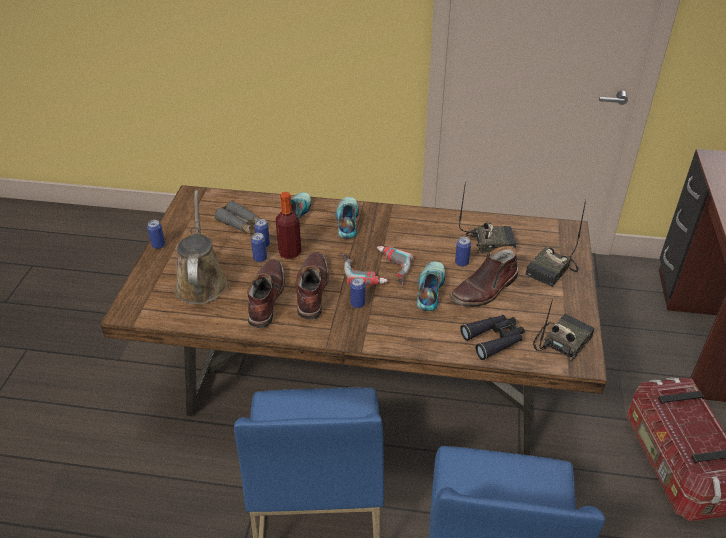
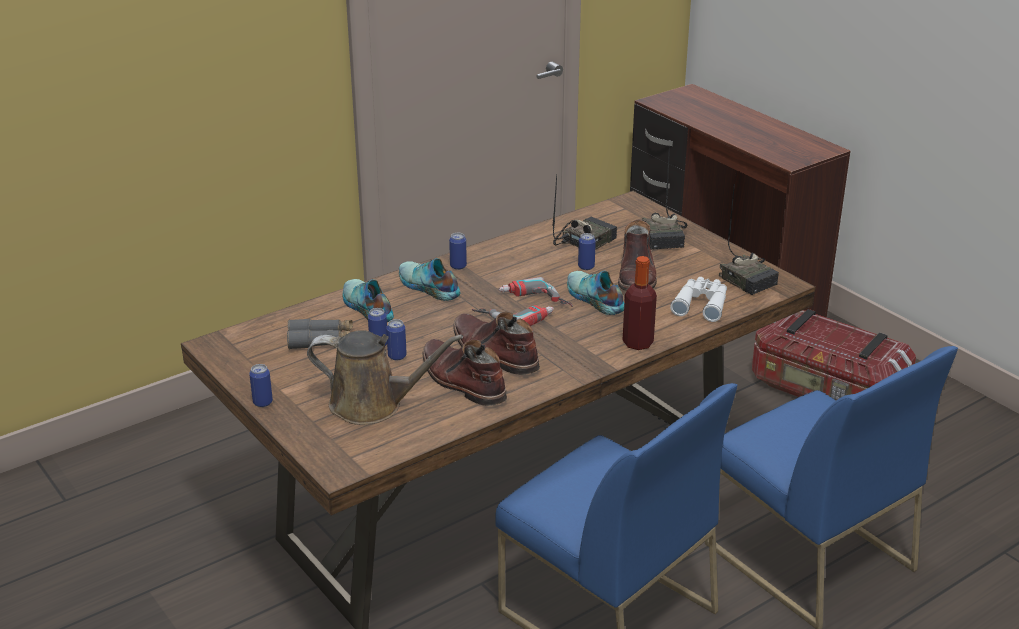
camera: 45 degrees left, 10 degrees down
brown watering can [175,190,227,305] -> brown watering can turned 150 degrees clockwise [307,330,463,425]
bottle [276,192,301,259] -> bottle moved to [622,256,657,350]
can [350,277,365,308] -> can moved to [449,233,467,270]
black binoculars [460,315,525,360] -> white binoculars [670,277,727,322]
radio [533,299,595,361] -> radio turned 150 degrees clockwise [719,184,779,295]

